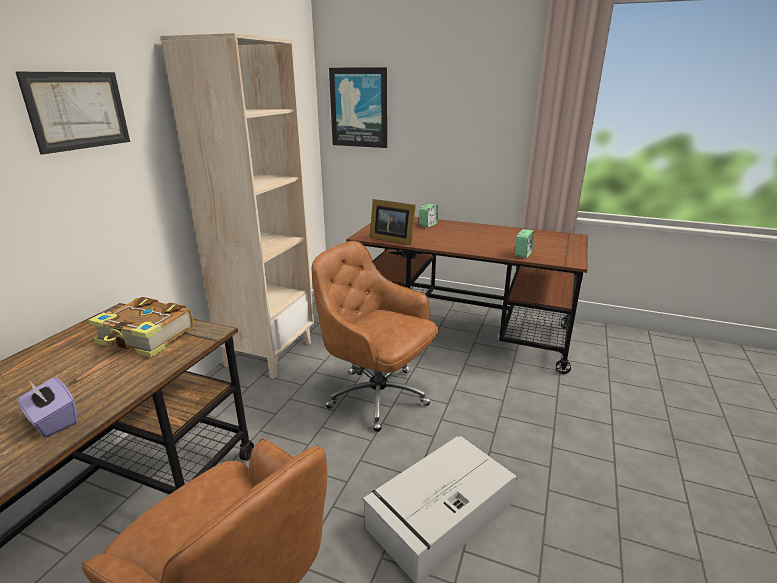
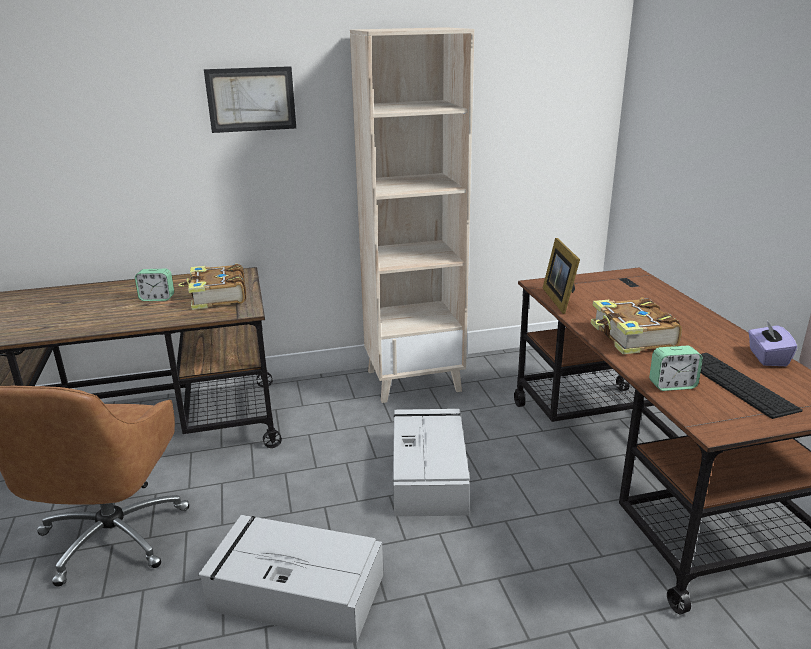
camera: 55 degrees right, 0 degrees up
purple tissue box [18,377,77,437] -> purple tissue box moved to [748,321,797,366]
brown office chair [312,241,439,432] -> grey storage box [393,409,470,517]
picture [329,67,387,148] -> none
alarm clock [419,204,438,227] -> alarm clock moved to [135,269,174,301]
none -> book [591,298,682,354]
none -> keyboard [701,353,803,419]

